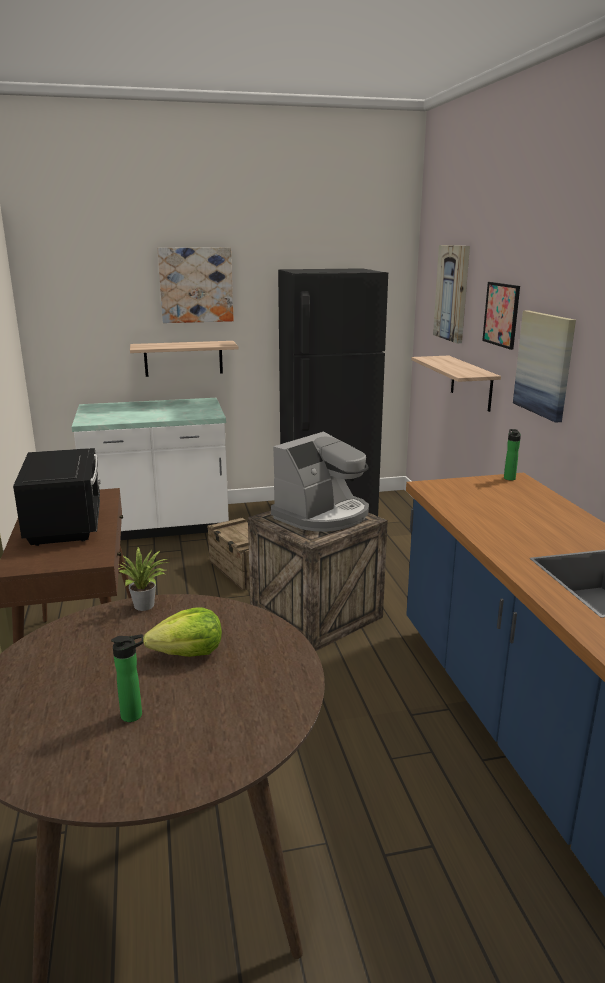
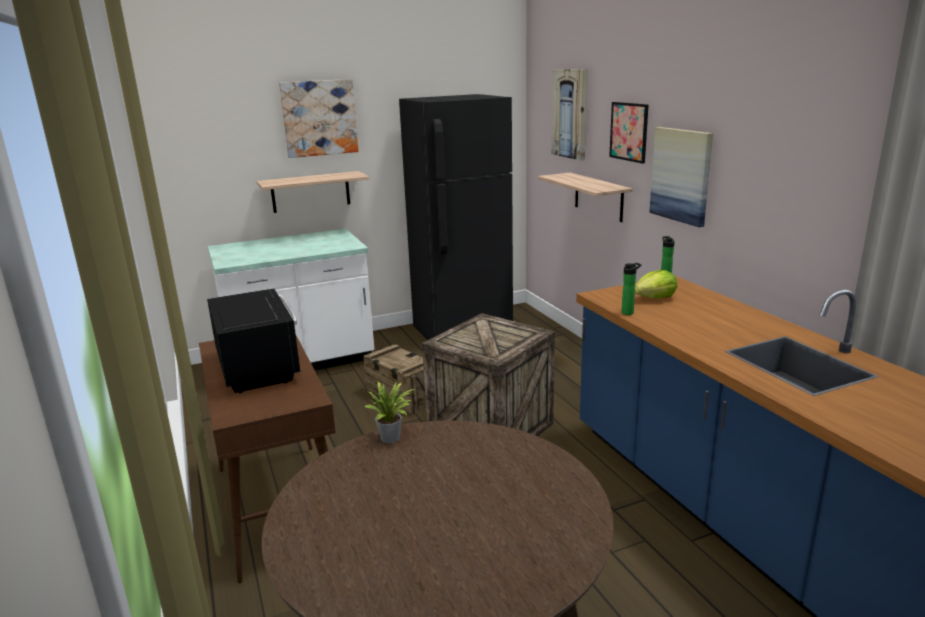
camera: 10 degrees left, 0 degrees up
bottle [111,634,143,722] -> bottle moved to [622,263,641,315]
lettuce [143,607,222,657] -> lettuce moved to [635,270,677,299]
coffee machine [271,432,369,532] -> none

